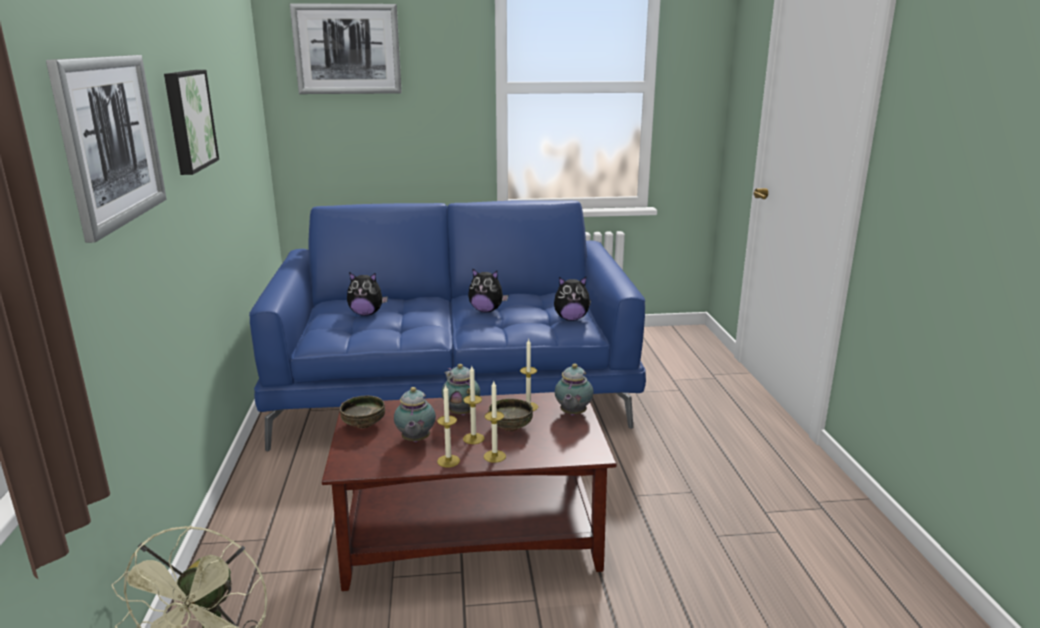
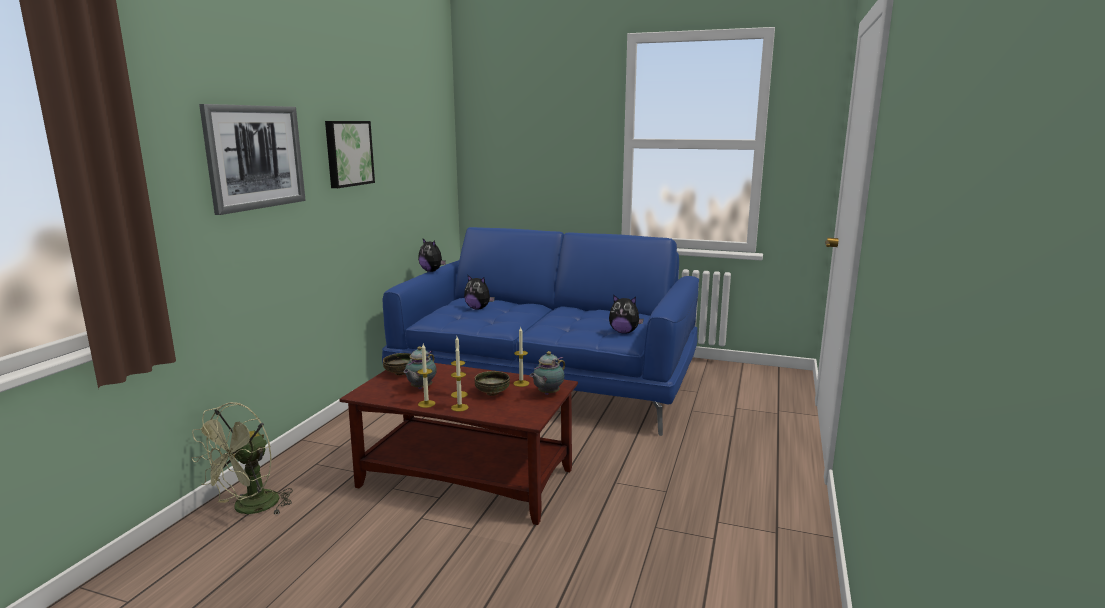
camera: 25 degrees right, 5 degrees down
picture [290,3,402,94] -> none
teapot [441,364,480,415] -> none
plush toy [468,268,508,312] -> plush toy moved to [418,239,446,272]

